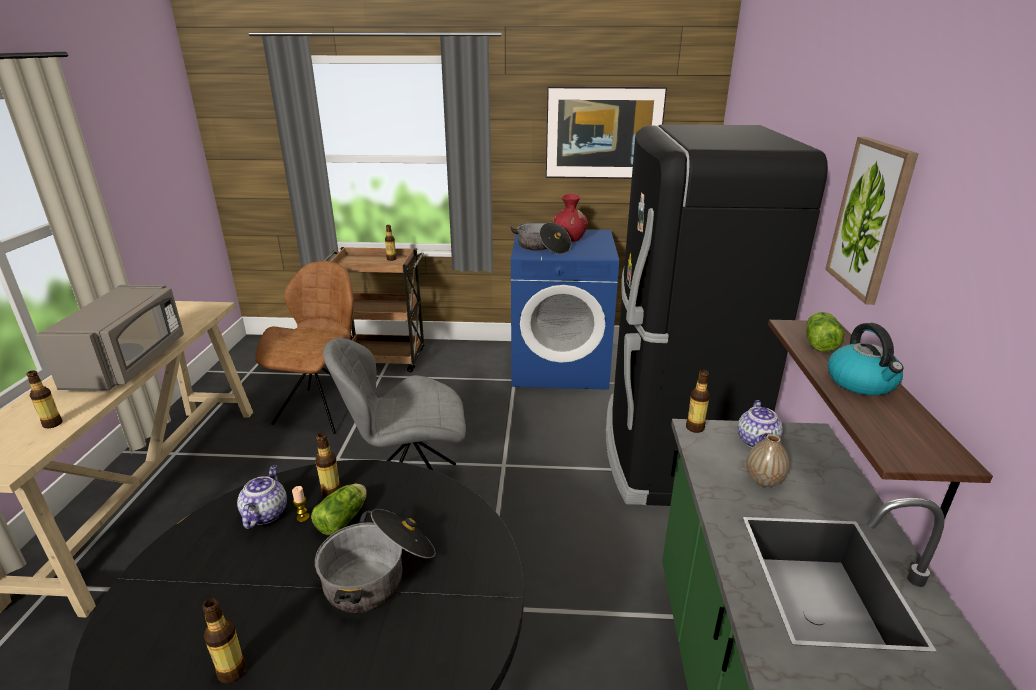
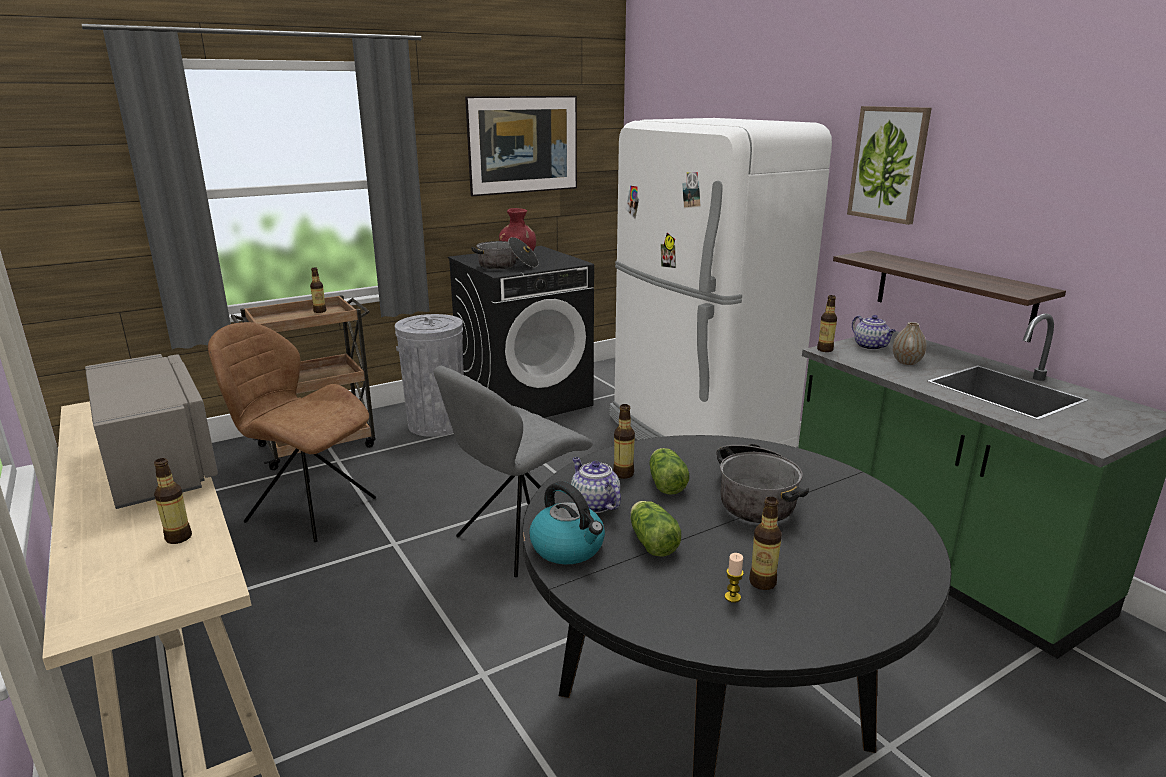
camera: 35 degrees left, 5 degrees down
brown chair [255,261,354,434] -> brown chair turned 45 degrees counterclockwise [208,322,376,542]
candle [292,486,310,522] -> candle moved to [725,553,744,603]
blue washing machine [511,229,619,390] -> black washing machine [448,246,594,418]
black fridge [606,124,828,506] -> white fridge [609,118,832,448]
lettuce [806,312,844,352] -> lettuce moved to [630,501,681,557]
kettle [828,323,904,396] -> kettle moved to [530,481,605,564]
none -> grey trash can [395,314,464,437]

